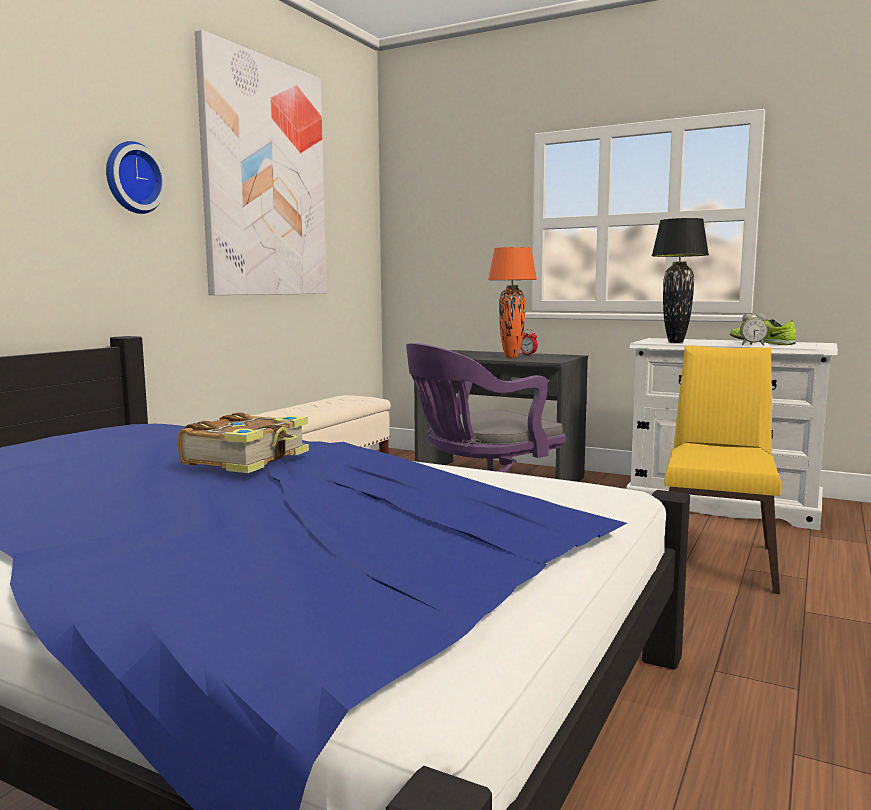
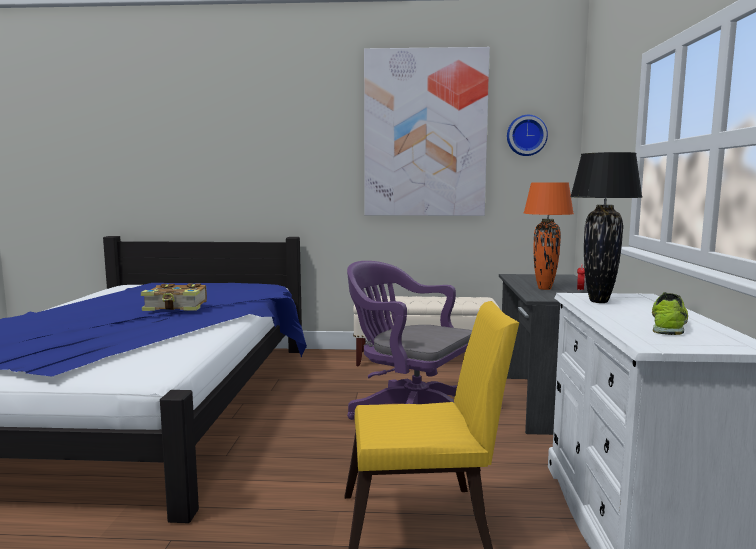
camera: 65 degrees right, 0 degrees up
wall clock [106,141,166,214] -> wall clock moved to [507,115,548,156]
alarm clock [740,314,768,346] -> none

